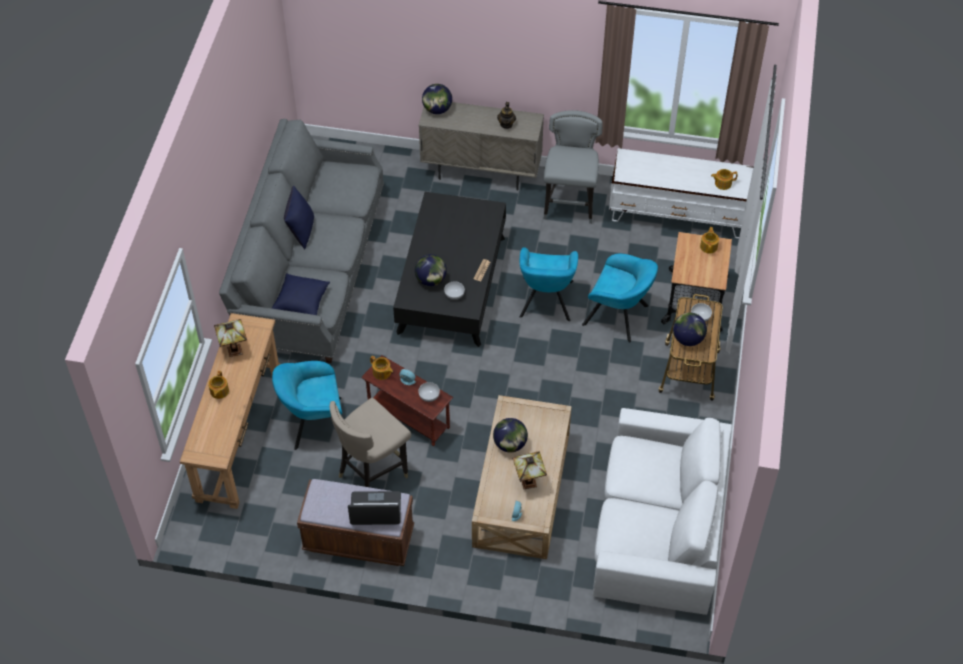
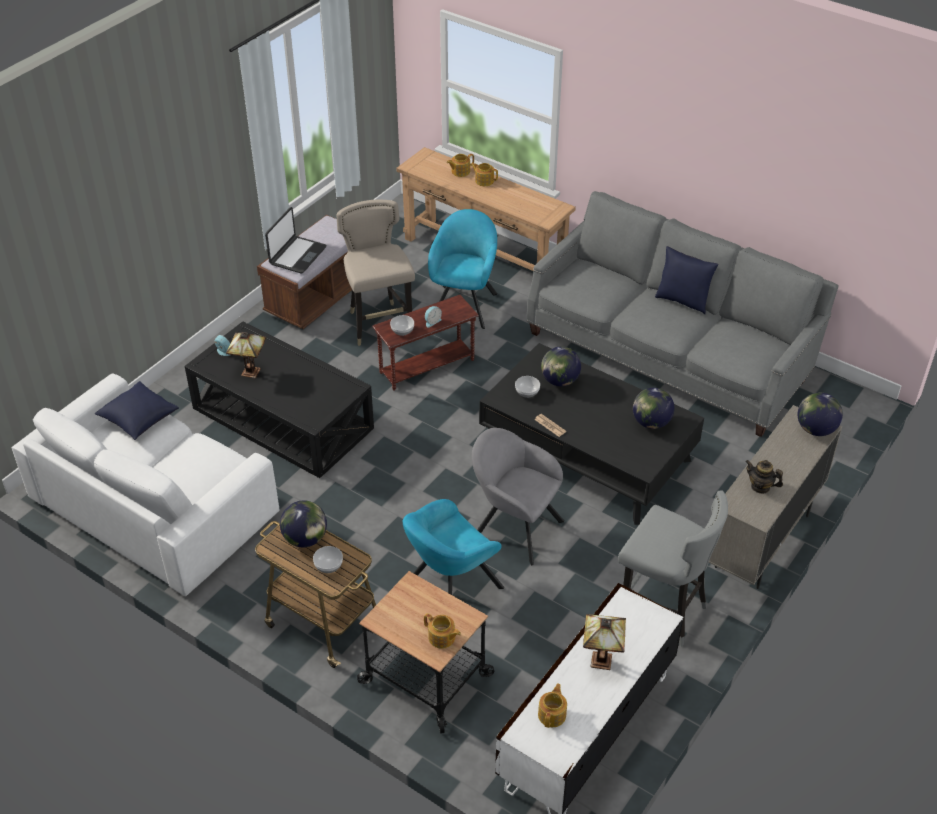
camera: 115 degrees right, 10 degrees down
table lamp [214,319,247,357] -> table lamp moved to [583,614,626,670]
blue pillow [272,273,330,315] -> blue pillow moved to [95,381,179,440]
teapot [370,356,393,380] -> teapot moved to [447,154,474,177]
beige coffee table [472,395,572,559] -> black coffee table [185,321,374,478]
globe [493,418,528,453] -> globe moved to [633,388,675,429]
turquoise armchair [519,247,578,321] -> grey armchair [472,428,564,565]

